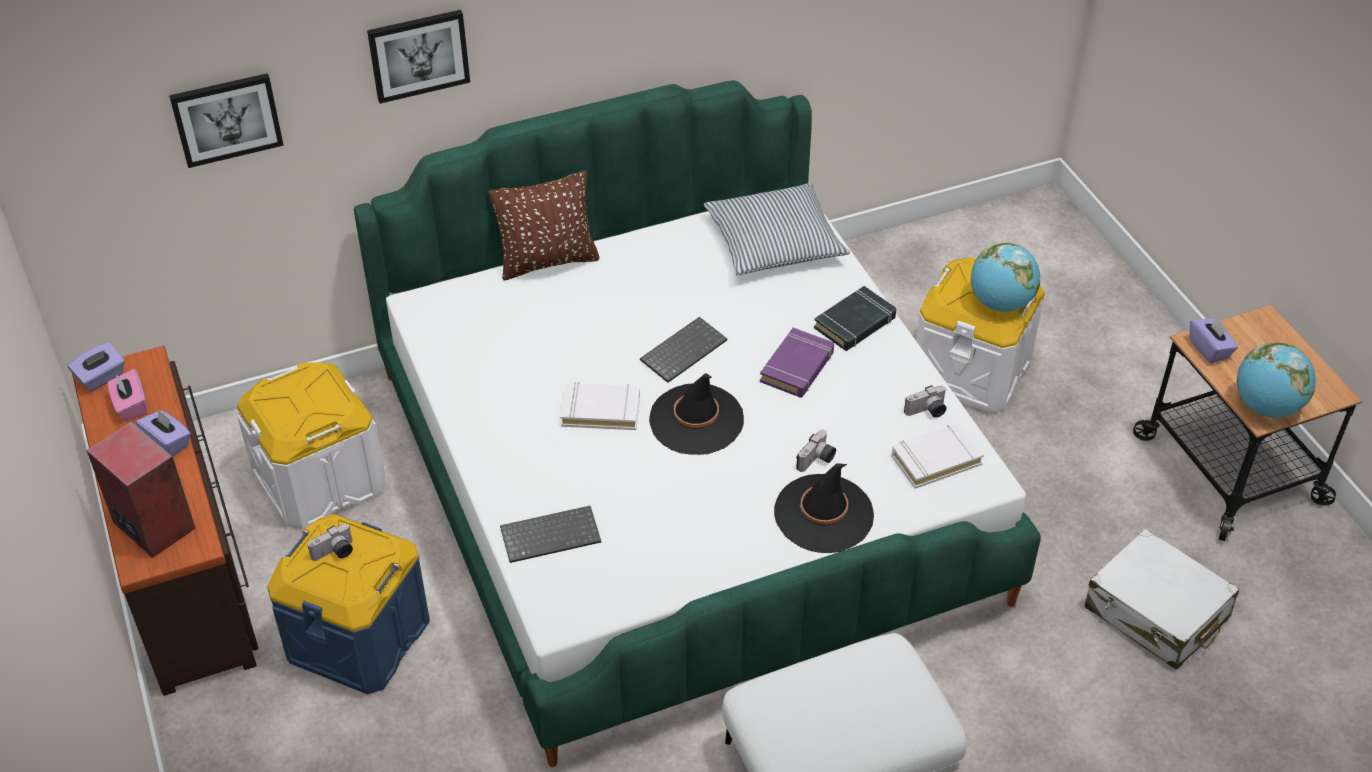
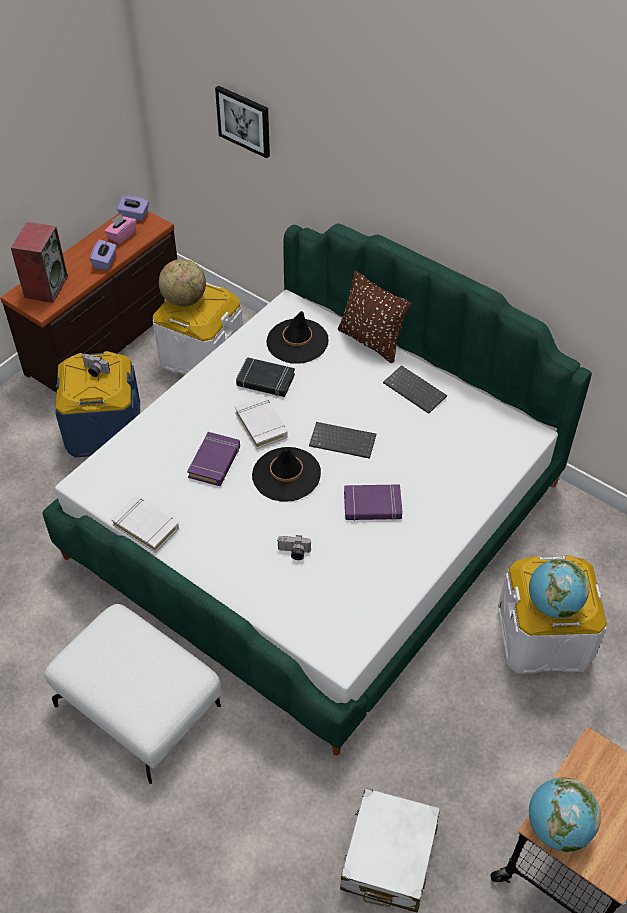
camera: 60 degrees right, 5 degrees up
picture [367,10,470,104] -> none
keyboard [500,506,601,563] -> keyboard moved to [383,365,447,414]
pillow [704,183,850,275] -> none
black hat [774,463,874,553] -> black hat moved to [266,311,328,364]
black book [814,286,896,351] -> black book moved to [236,357,295,397]
white book [892,423,984,489] -> white book moved to [111,496,179,553]
camera [904,385,947,417] -> none
purple tissue box [1190,317,1238,363] -> none
none -> globe [159,259,206,307]
none -> purple book [187,432,240,486]

